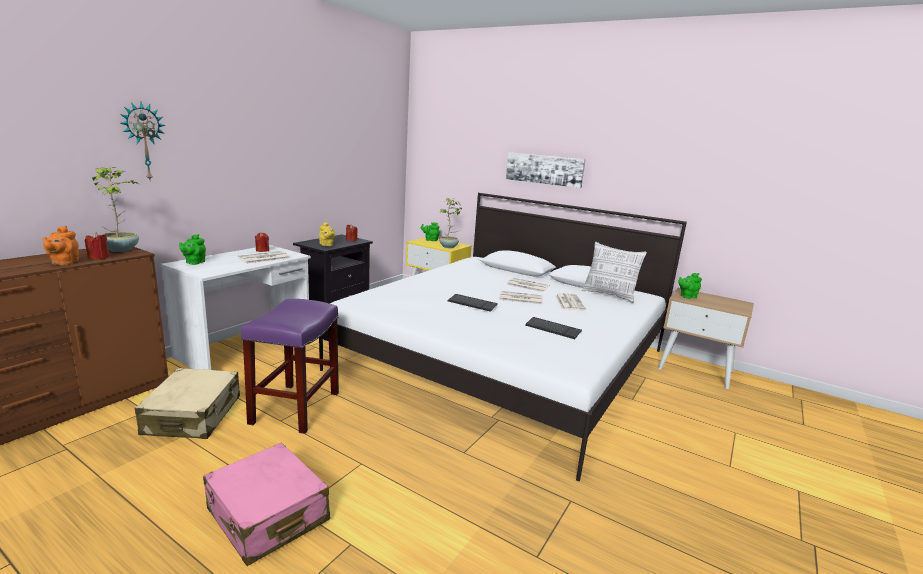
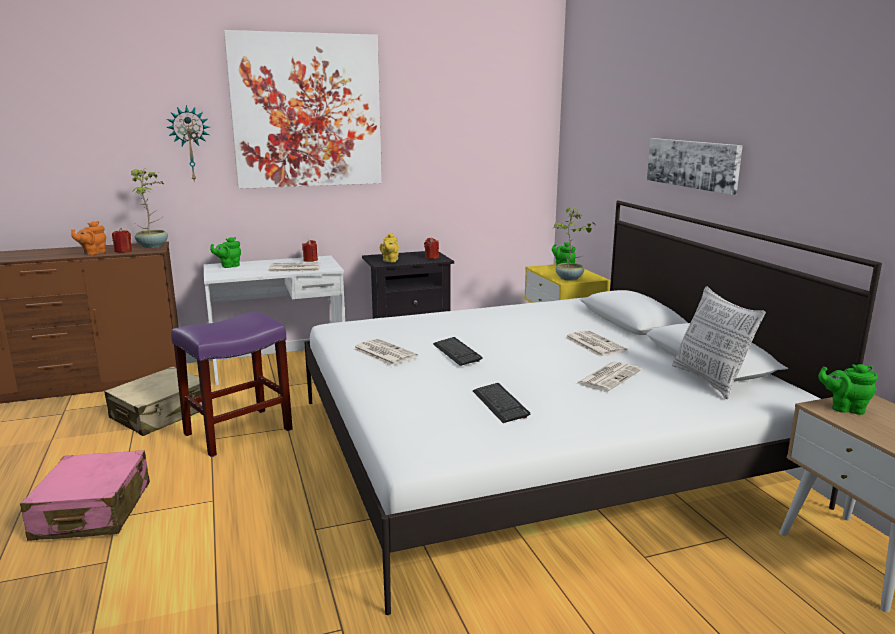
camera: 40 degrees right, 0 degrees up
newspaper [499,291,543,305] -> newspaper moved to [353,339,418,366]
none -> picture [224,30,382,189]

